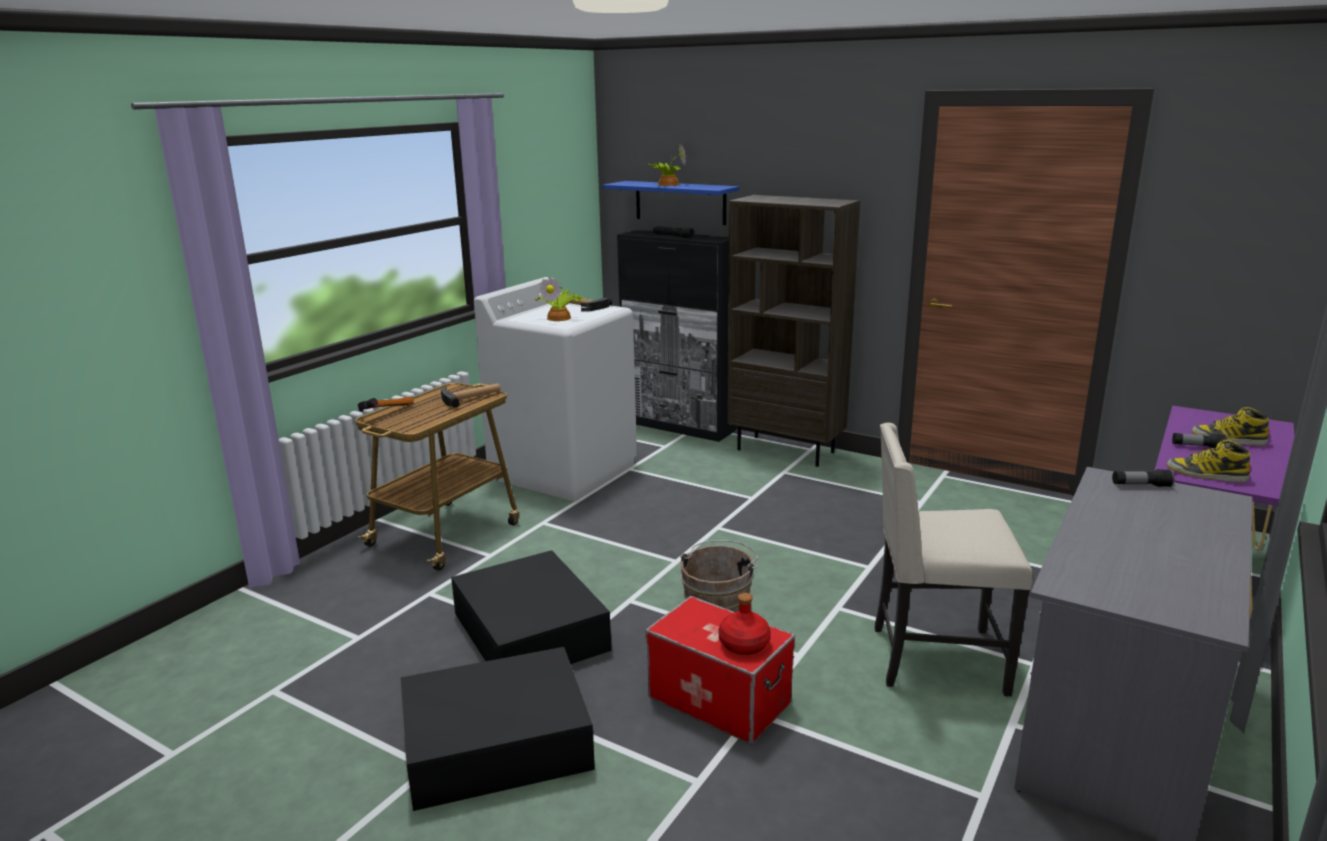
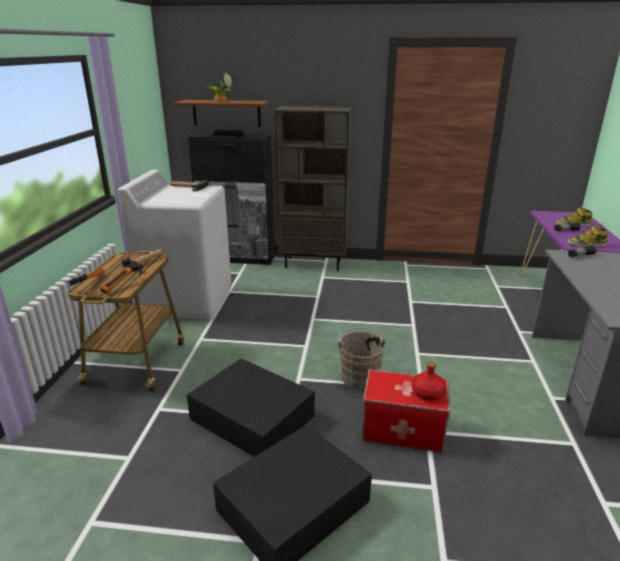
camera: 25 degrees left, 5 degrees up
potted plant [535,276,584,321] -> none
blue shelf [602,181,739,225] -> brown shelf [174,100,269,127]
beige chair [875,423,1033,697] -> none
none -> hammer [100,258,141,294]

